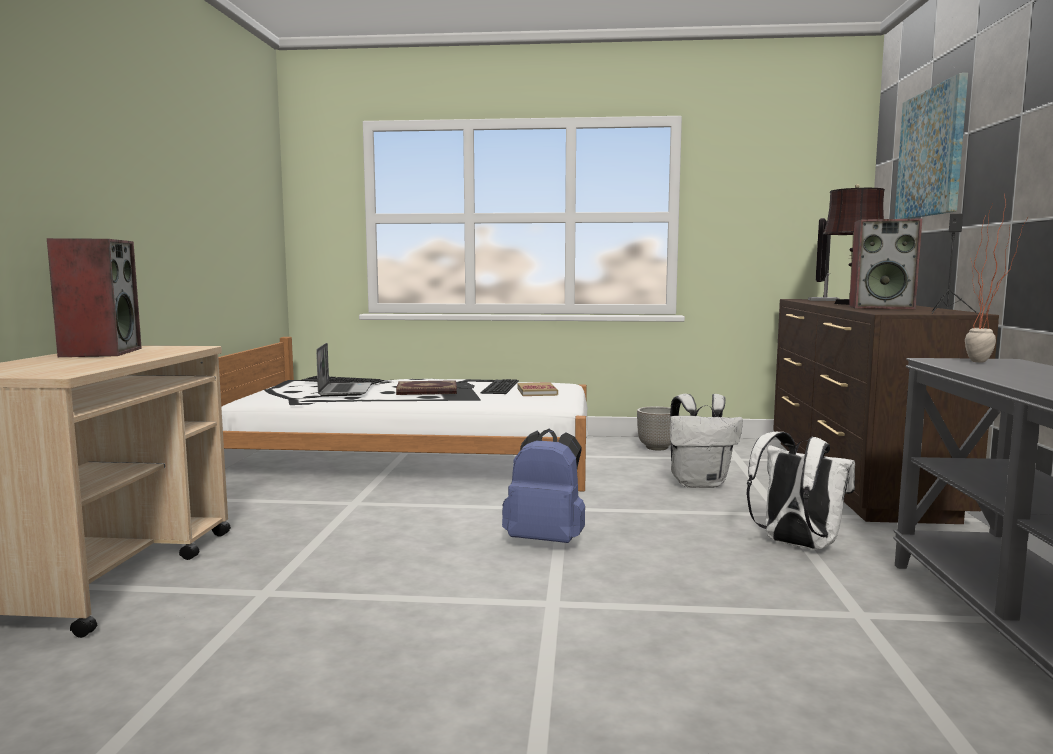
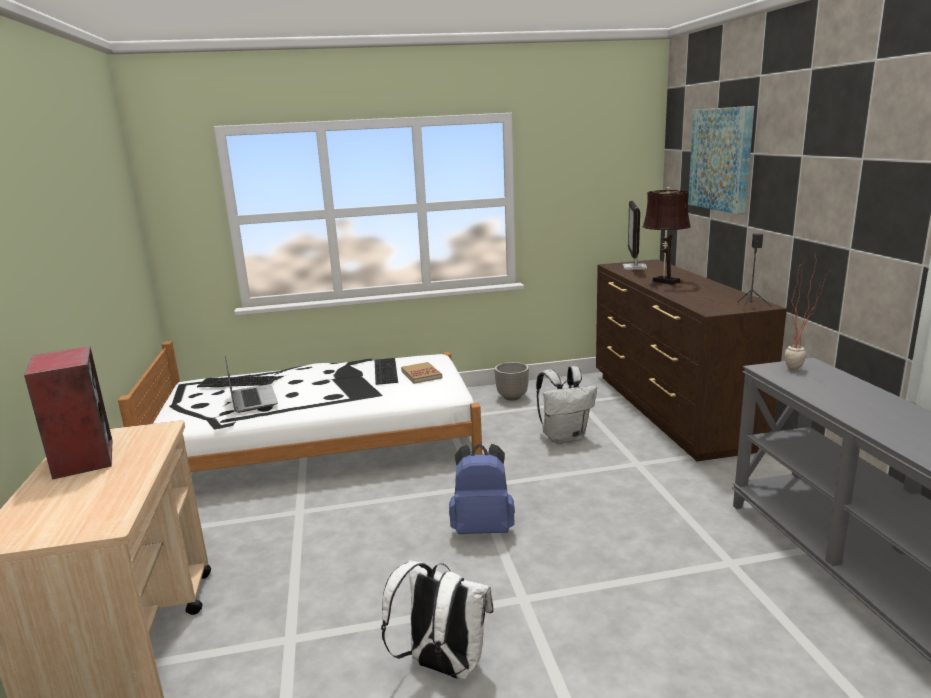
camera: 15 degrees left, 10 degrees up
book [396,380,457,395] -> none
white backpack [747,432,855,549] -> white backpack moved to [381,560,494,680]
speaker [849,219,922,309] -> none

